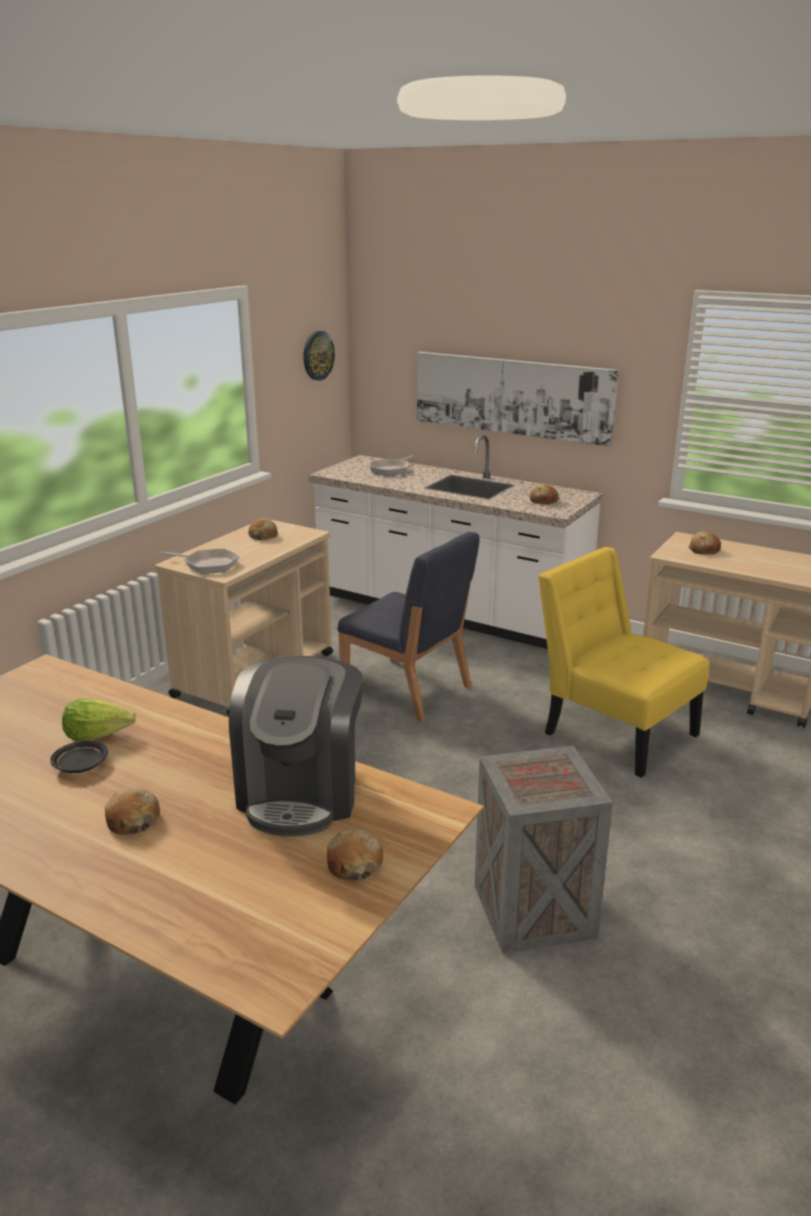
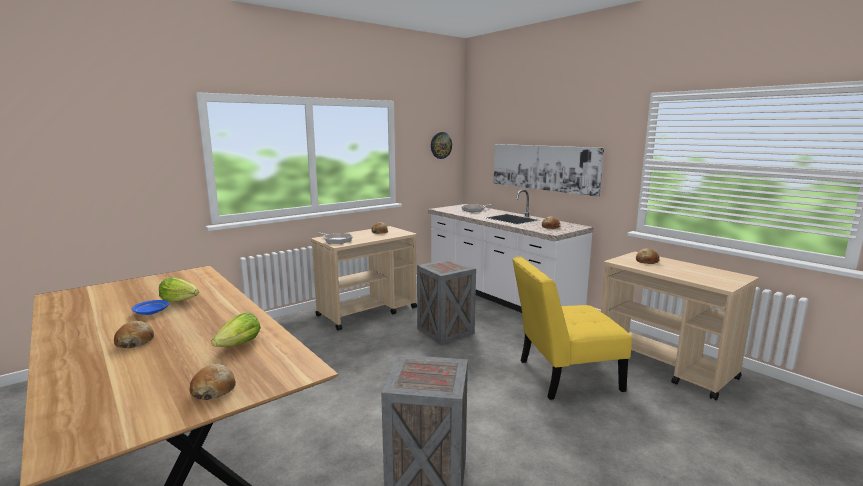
camera: 20 degrees right, 10 degrees down
black plate [50,741,108,773] -> blue plate [132,300,169,315]
coffee machine [229,656,363,837] -> lettuce [211,313,261,347]
blue chair [338,532,480,722] -> crate [417,259,476,344]
yellow chair [538,547,710,778] -> yellow chair turned 75 degrees counterclockwise [512,257,632,400]

